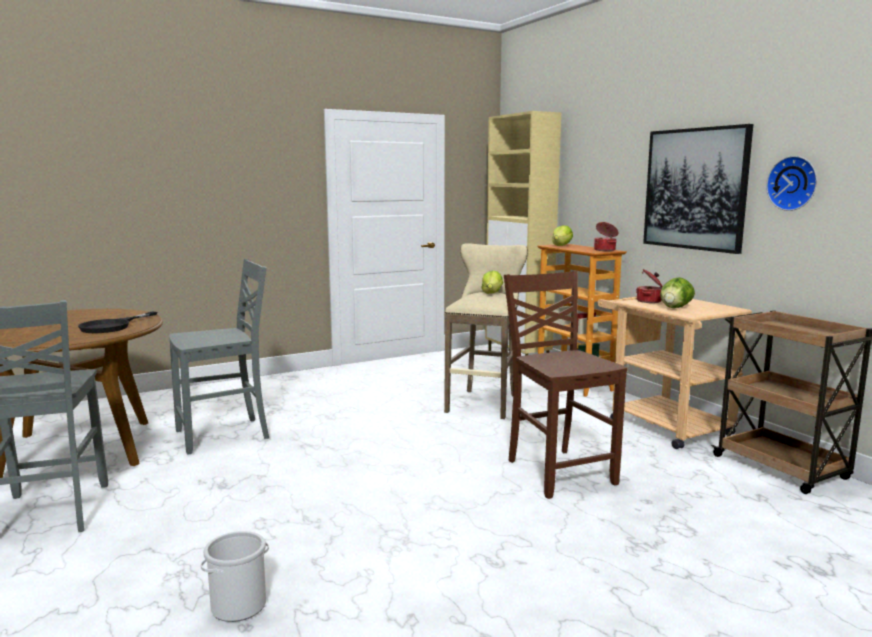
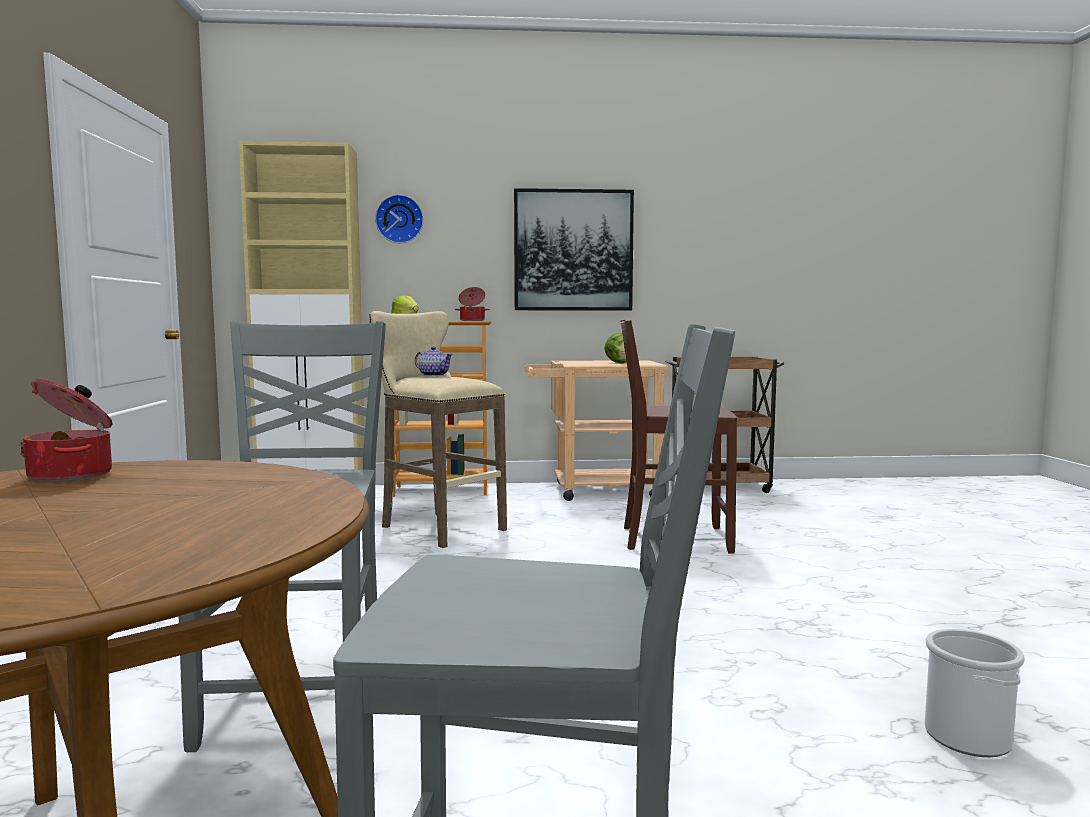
camera: 65 degrees left, 5 degrees down
black frying pan [78,312,157,333] -> none
lettuce [481,271,503,294] -> teapot [415,347,453,376]
cooking pot [636,269,663,303] -> cooking pot moved to [19,379,113,482]
wall clock [766,156,817,211] -> wall clock moved to [375,195,424,243]

